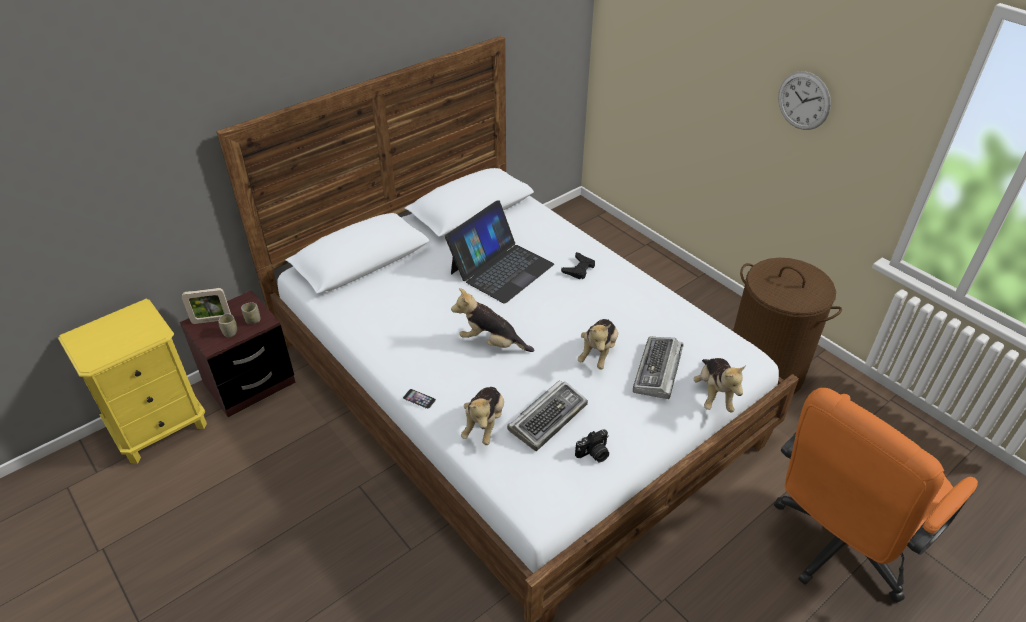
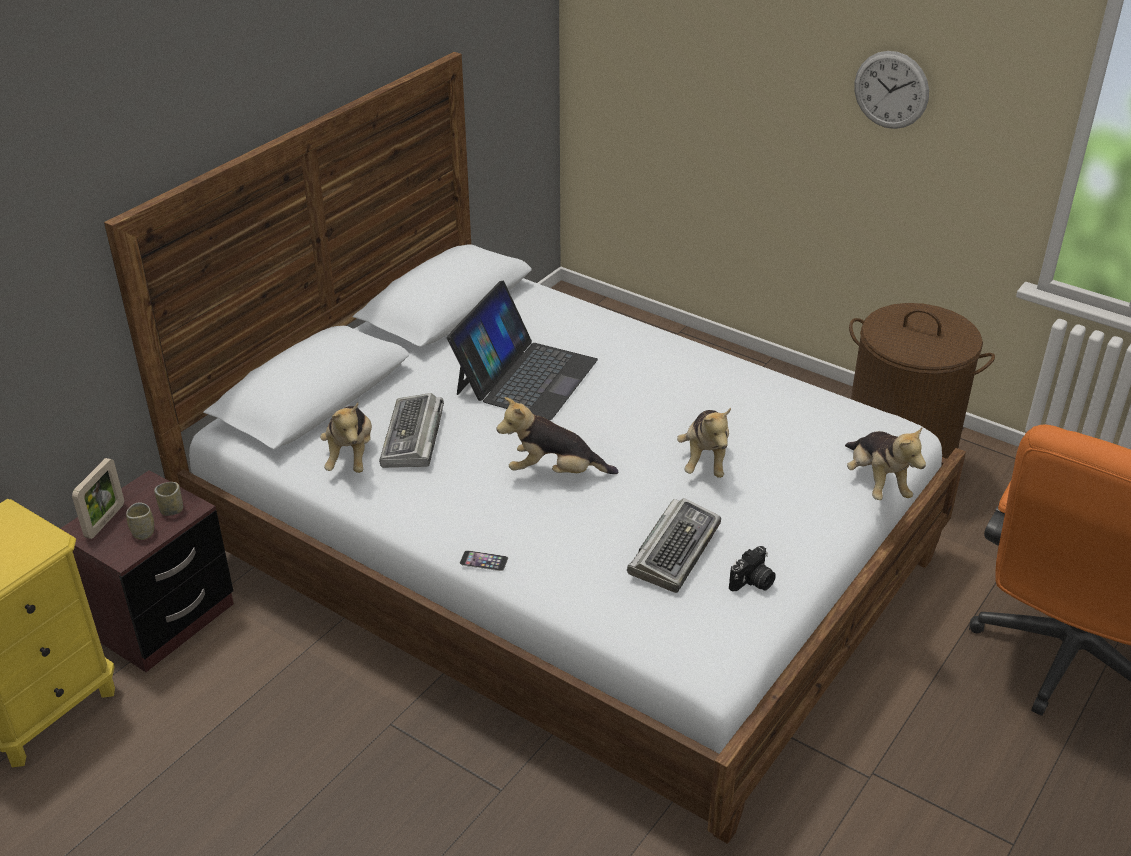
camera: 15 degrees left, 5 degrees down
picture frame [182,288,231,324] -> picture frame turned 45 degrees counterclockwise [72,458,124,539]
plush toy [461,387,504,445] -> plush toy moved to [320,403,372,473]
black game controller [561,252,595,279] -> none
keyboard [633,337,683,399] -> keyboard moved to [379,393,444,468]

